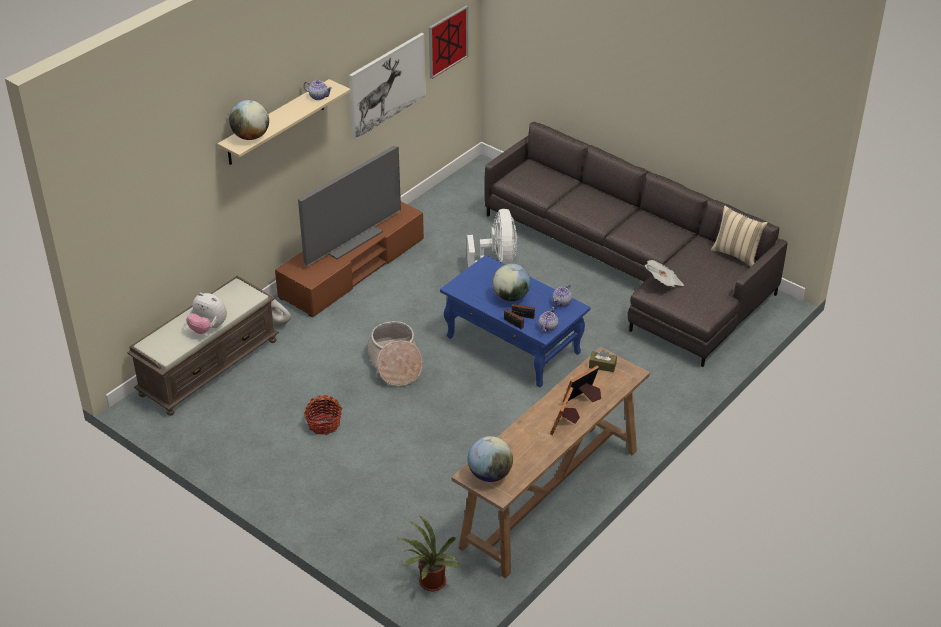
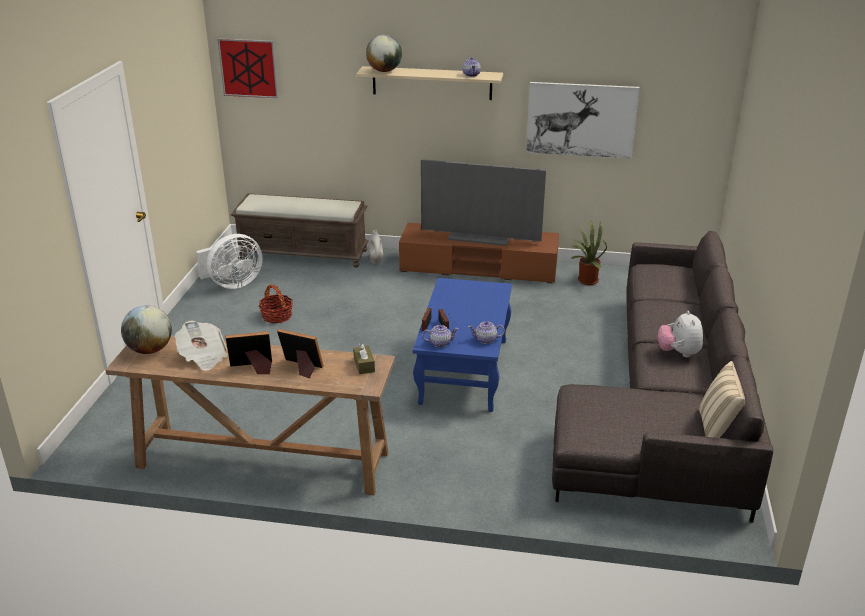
camera: 60 degrees right, 10 degrees down
plush toy [186,293,227,334] -> plush toy moved to [657,311,703,357]
basket [365,321,423,386] -> none
potted plant [397,515,461,591] -> potted plant moved to [569,221,607,285]
picture [429,6,468,79] -> picture moved to [217,38,278,98]
white fan [467,209,517,268] -> white fan moved to [196,234,263,289]
globe [493,263,531,301] -> none
newspaper [645,260,684,287] -> newspaper moved to [175,320,228,371]

